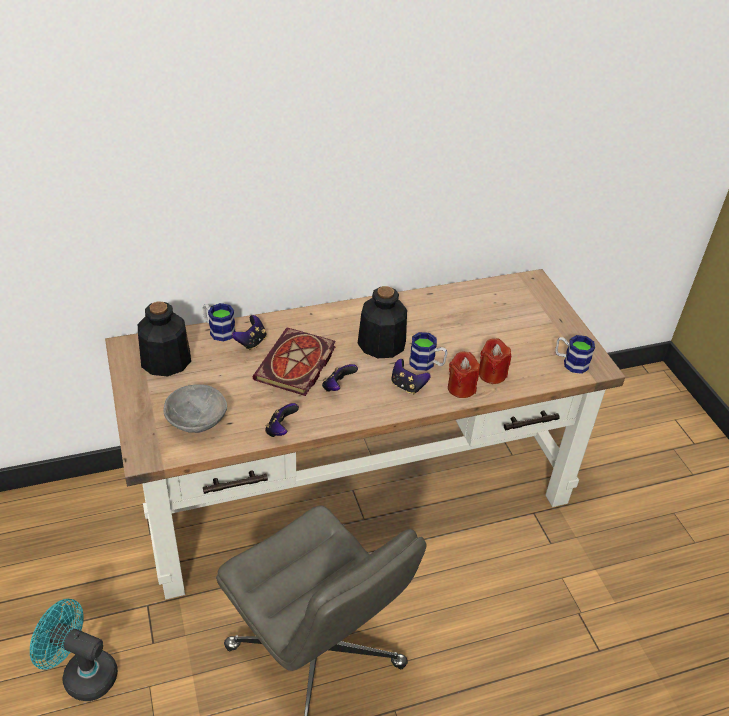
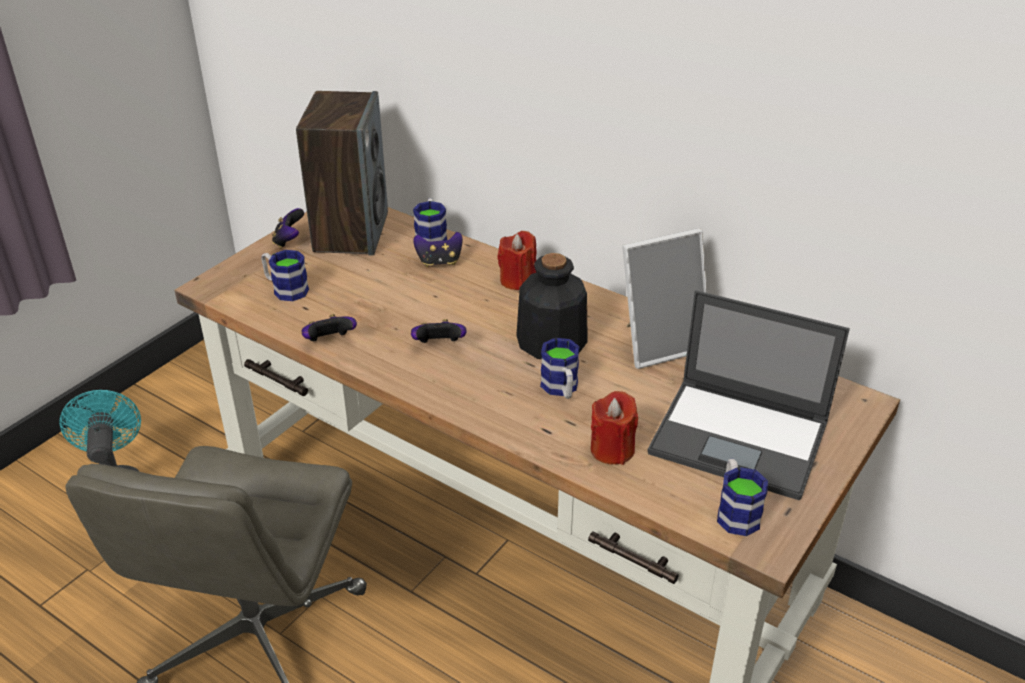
camera: 55 degrees right, 5 degrees down
bottle [138,301,191,377] -> speaker [296,91,388,256]
grey bowl [163,384,227,433] -> mug [261,250,309,301]
book [253,327,336,396] -> none
game controller [391,359,431,394] -> game controller moved to [272,208,304,248]
red candle [448,351,480,398] -> red candle moved to [497,231,536,290]
none -> picture frame [622,228,707,369]
none -> laptop [648,290,850,500]

